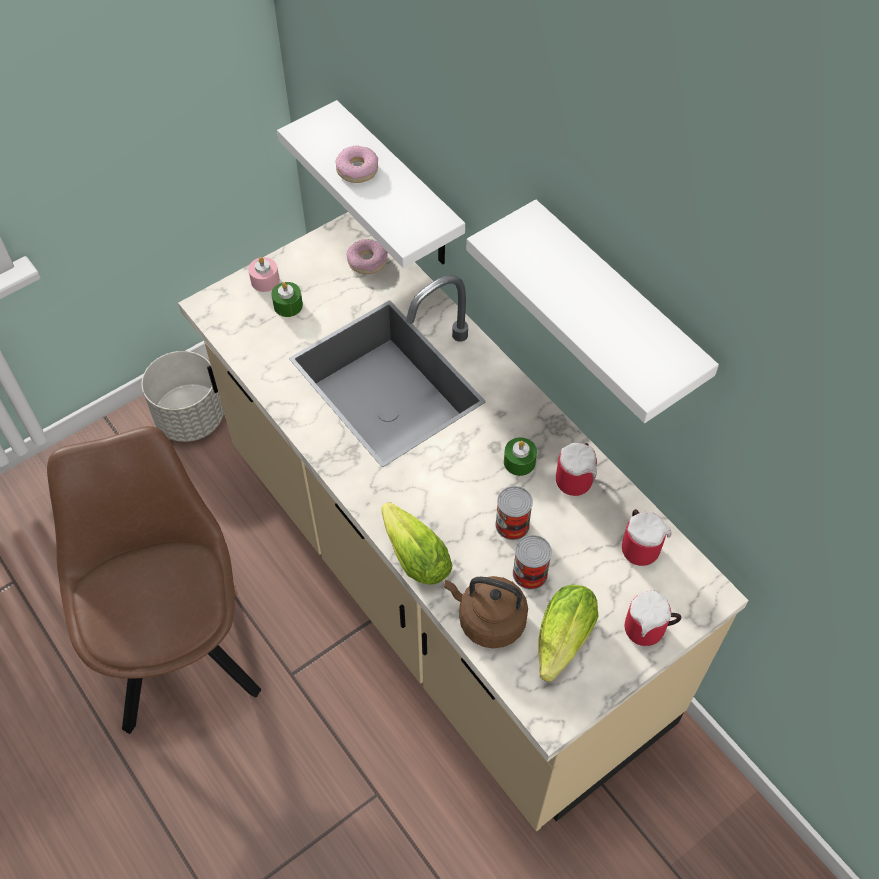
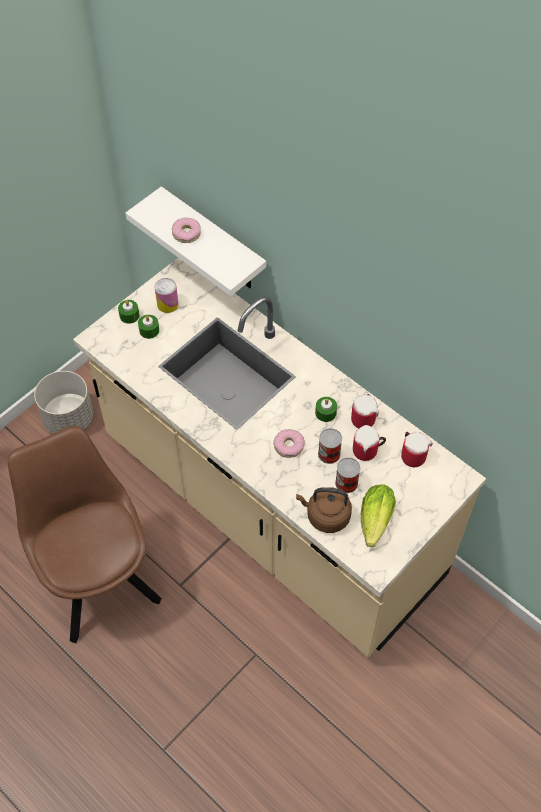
camera: 10 degrees left, 0 degrees up
pink candle [248,257,280,292] -> green candle [118,300,139,324]
donut [346,239,388,274] -> donut moved to [273,429,305,458]
lettuce [381,502,452,585] -> none
white shelf [467,200,719,423] -> none
mug [625,590,681,646] -> mug moved to [353,425,386,461]
none -> can [155,278,179,313]

